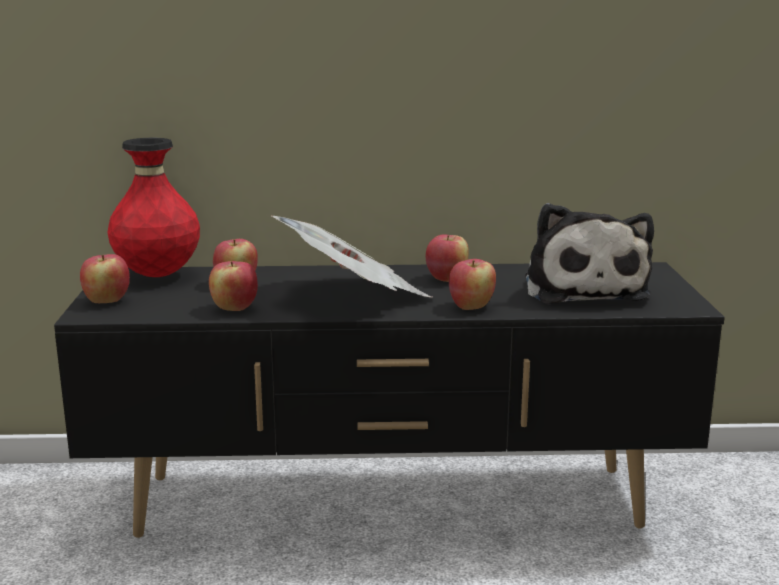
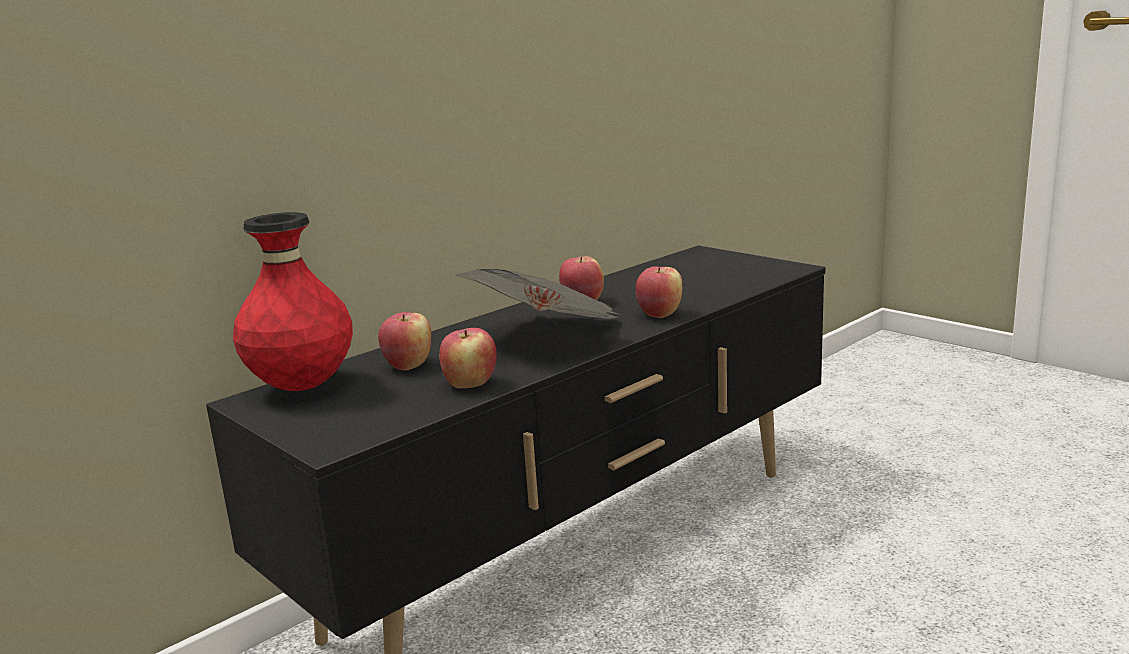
camera: 40 degrees left, 0 degrees up
apple [80,254,130,303] -> none
plush toy [525,203,654,304] -> none

